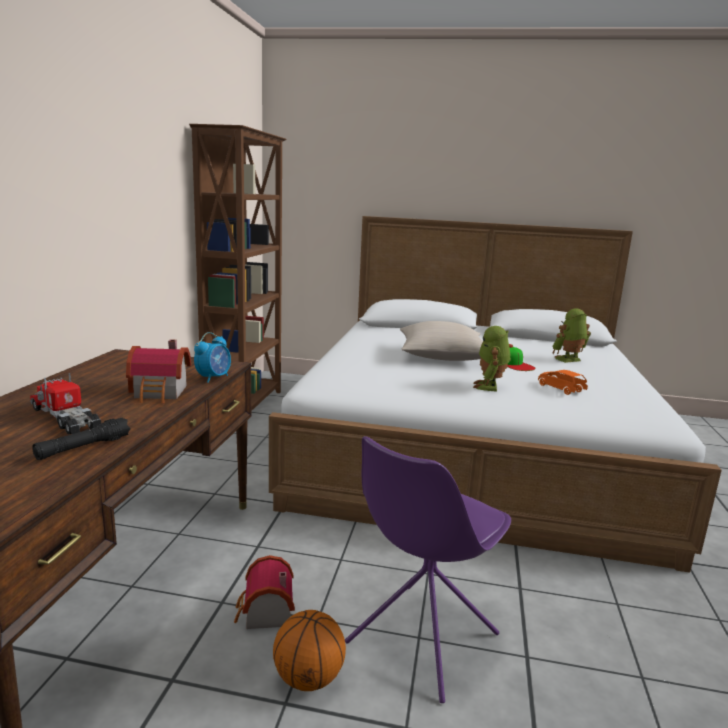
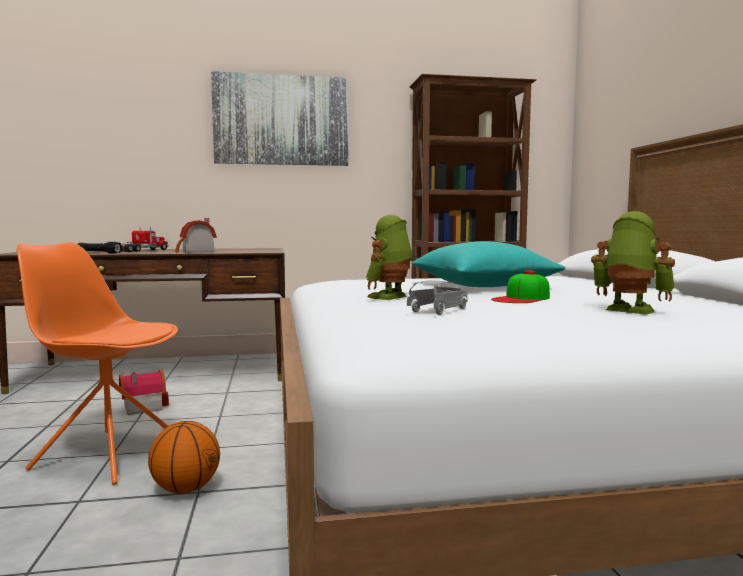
camera: 70 degrees right, 10 degrees down
alarm clock [194,332,231,383] -> none
basketball [273,610,346,691] -> basketball moved to [148,421,220,494]
purple chair [345,436,511,703] -> orange chair [17,242,178,485]
beige pillow [400,321,483,361] -> turquoise pillow [411,241,565,287]
toy robot [473,326,511,392] -> toy robot turned 45 degrees counterclockwise [366,215,412,300]
orange toy car [538,370,588,395] -> grey toy car [407,280,468,315]
none -> picture [211,71,349,166]

